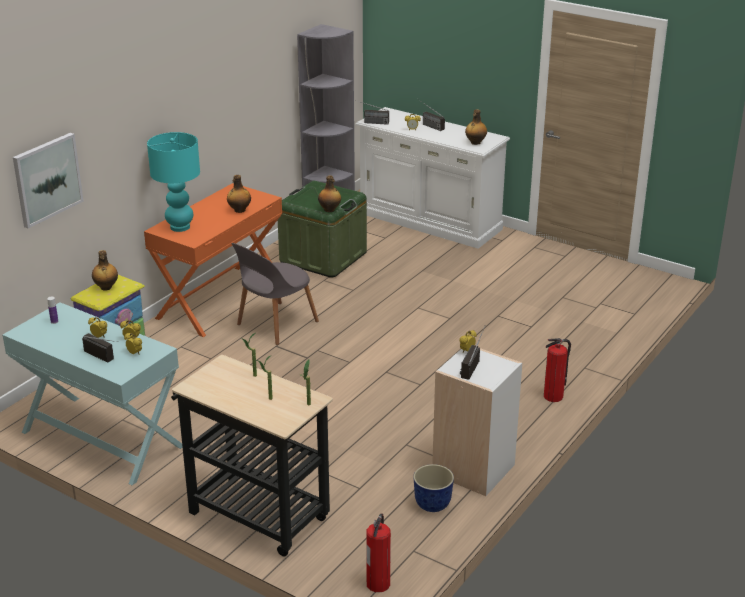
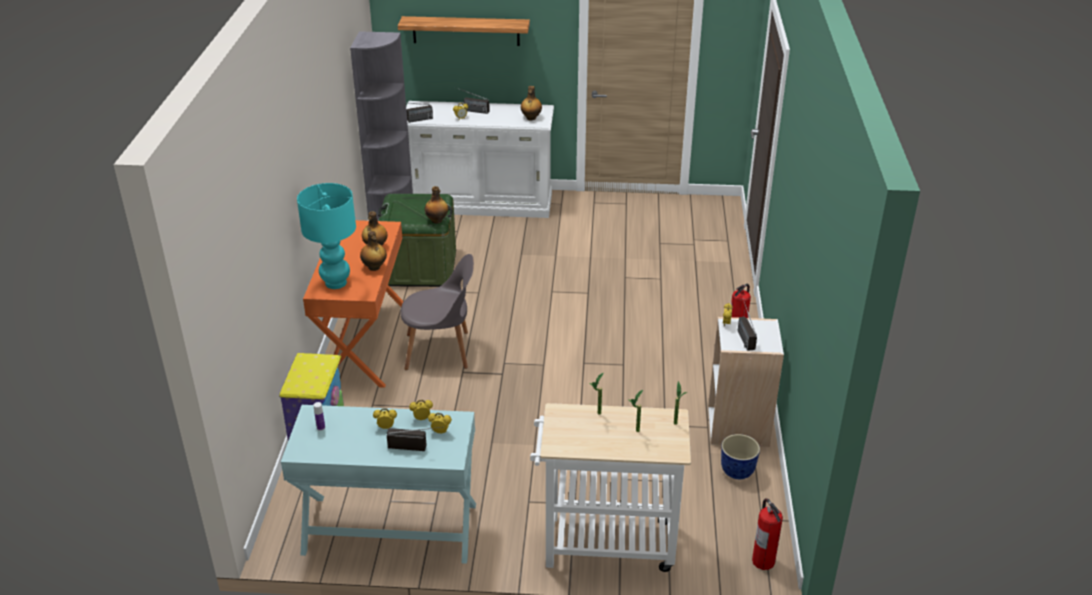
camera: 30 degrees left, 5 degrees up
picture [13,133,84,228] -> none
bottle [92,250,118,291] -> bottle moved to [360,231,387,271]
black cart [171,355,333,557] -> white cart [530,403,691,572]
grey chair [232,243,319,345] -> grey chair turned 105 degrees counterclockwise [400,254,474,370]
none -> shelf [398,16,530,46]

